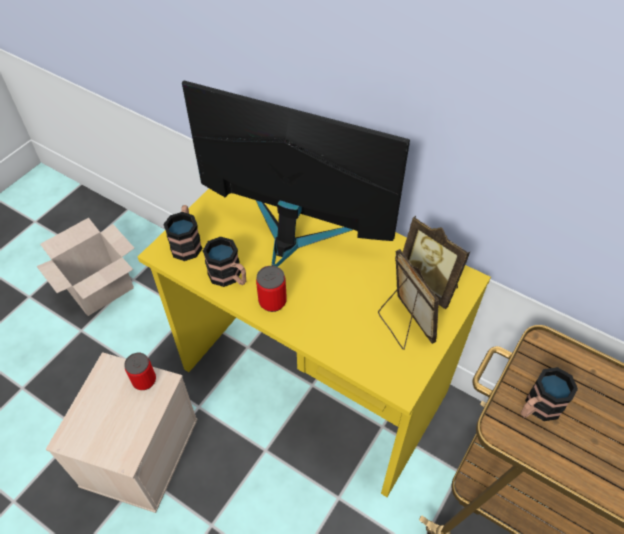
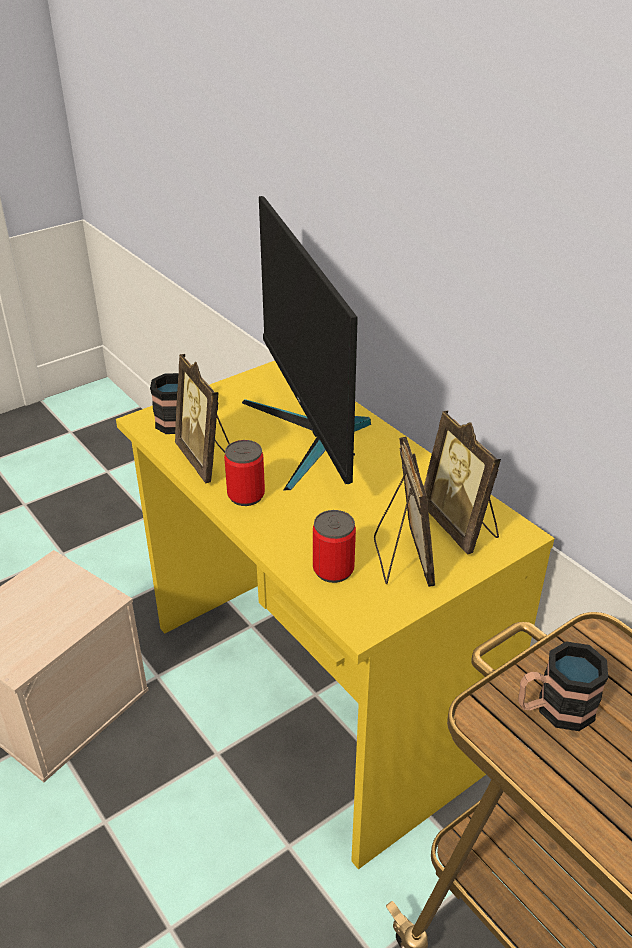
camera: 20 degrees right, 15 degrees down
cardboard box [37,218,134,316] -> none
can [124,353,156,390] -> can moved to [313,510,356,583]
monitor [182,80,410,267] -> monitor turned 150 degrees counterclockwise [242,196,371,491]
mug [203,237,246,287] -> picture frame [175,354,230,483]

